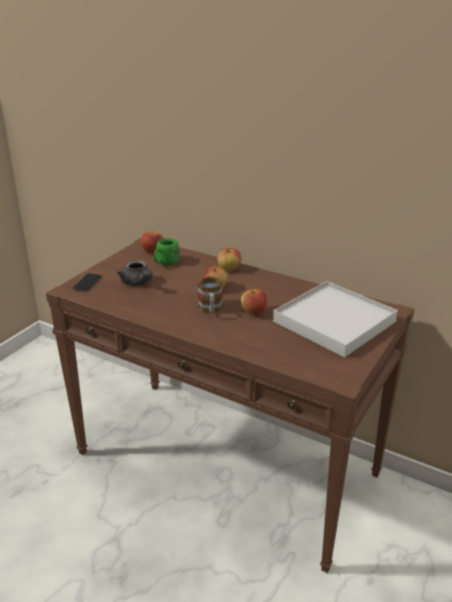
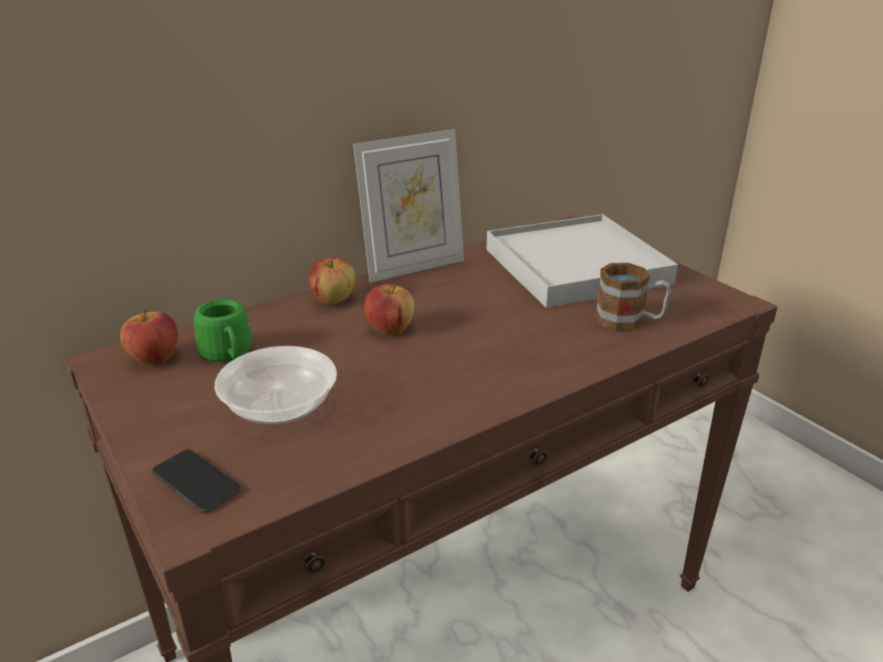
camera: 65 degrees left, 0 degrees up
grey teapot [117,260,153,286] -> bowl [215,346,337,424]
mug [197,276,223,313] -> mug moved to [595,263,671,331]
apple [241,288,267,315] -> none
none -> picture frame [353,129,464,282]

